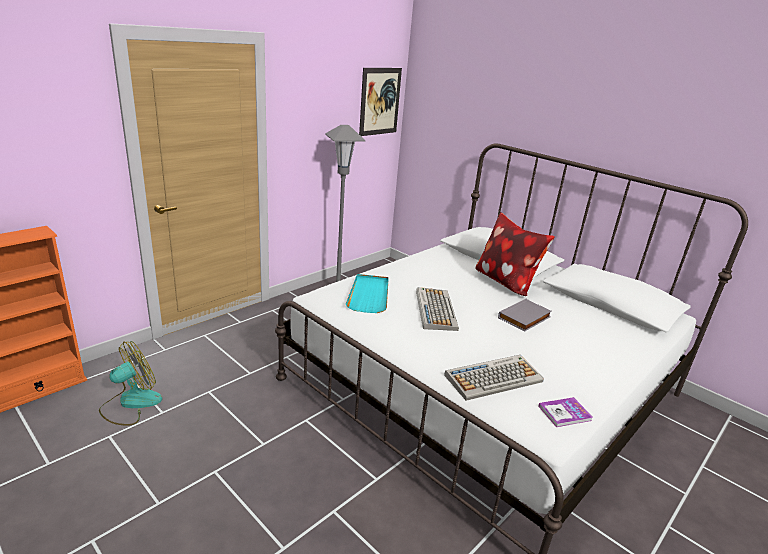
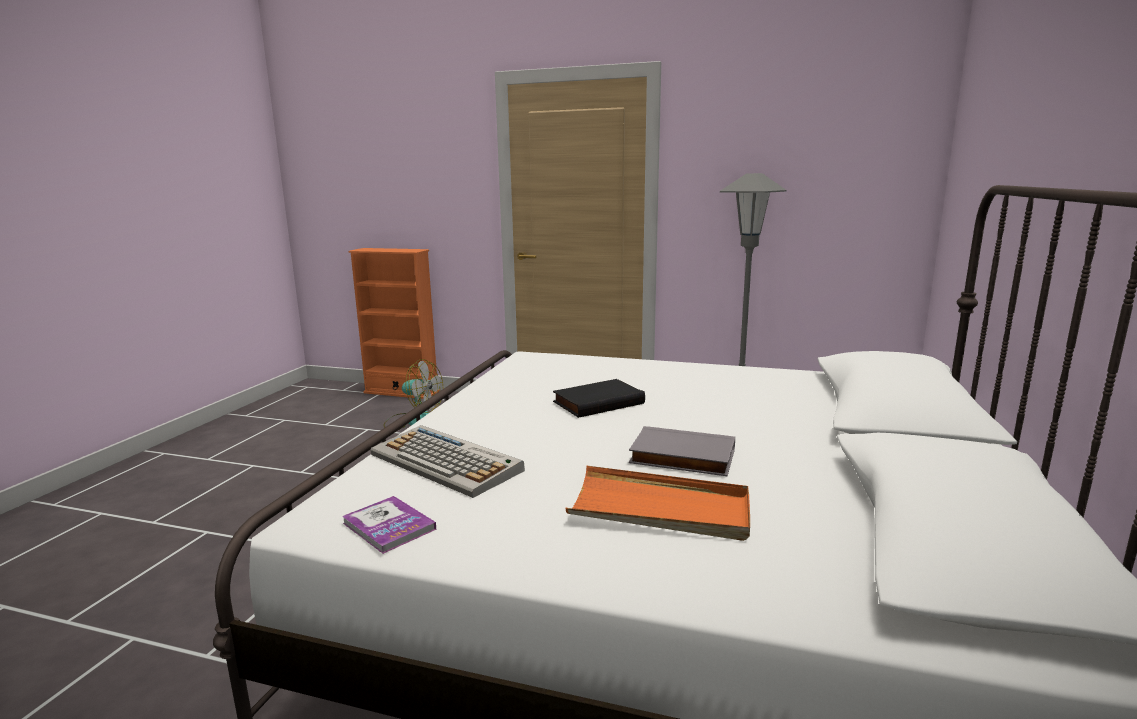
camera: 65 degrees right, 10 degrees down
turquoise tray [346,274,389,313] -> none
picture [359,68,402,136] -> none
keyboard [416,287,459,331] -> black book [553,379,645,418]
pillow [476,212,555,296] -> none
none -> orange tray [565,466,750,541]

